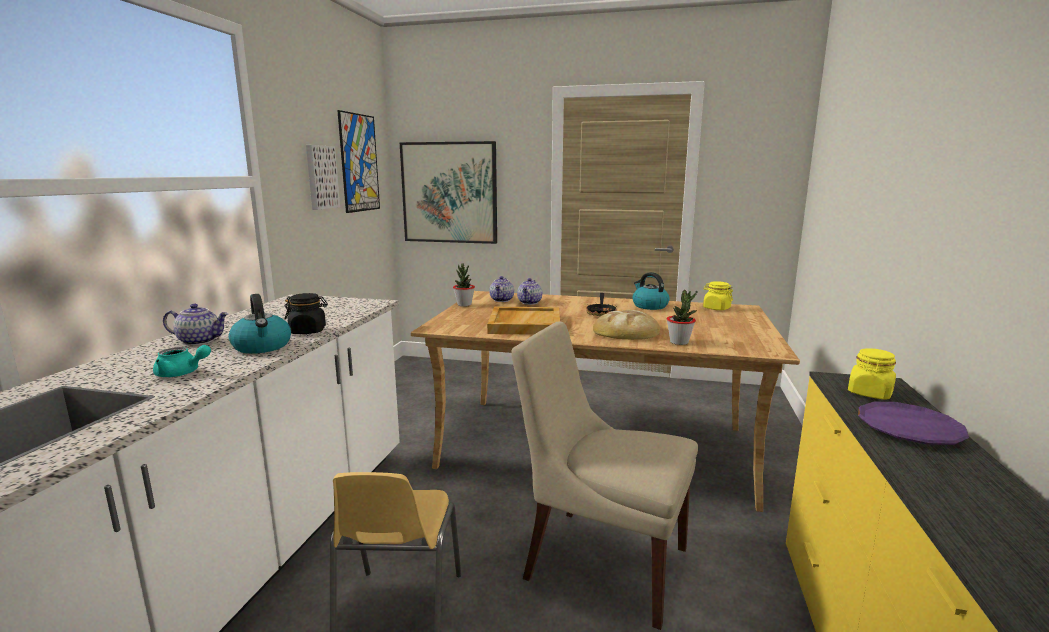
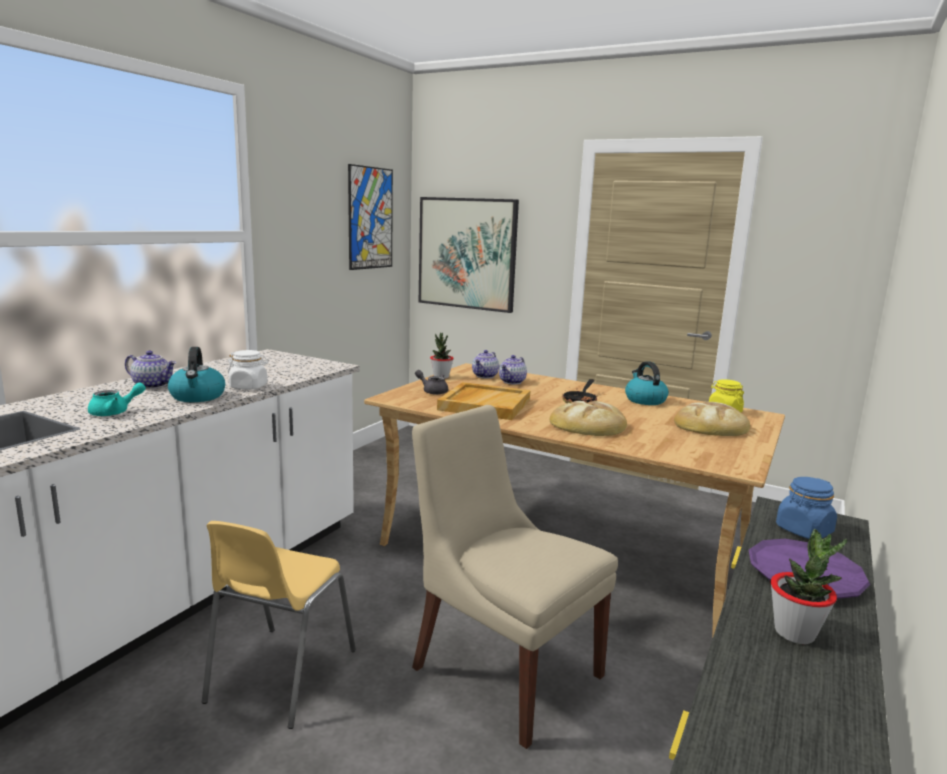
camera: 15 degrees right, 0 degrees up
turquoise teapot [153,345,211,377] -> turquoise teapot turned 60 degrees counterclockwise [88,383,146,416]
black jar [284,293,328,334] -> white jar [228,350,268,390]
picture [306,145,340,210] -> none
potted plant [667,290,697,345] -> potted plant moved to [770,529,847,644]
yellow jar [848,348,896,400] -> blue jar [776,477,837,539]
none -> grey teapot [415,370,448,395]
none -> bread [674,402,750,436]

